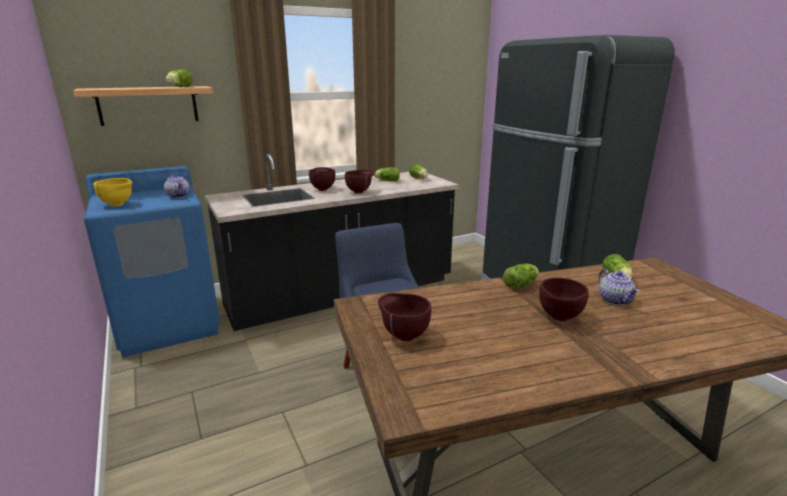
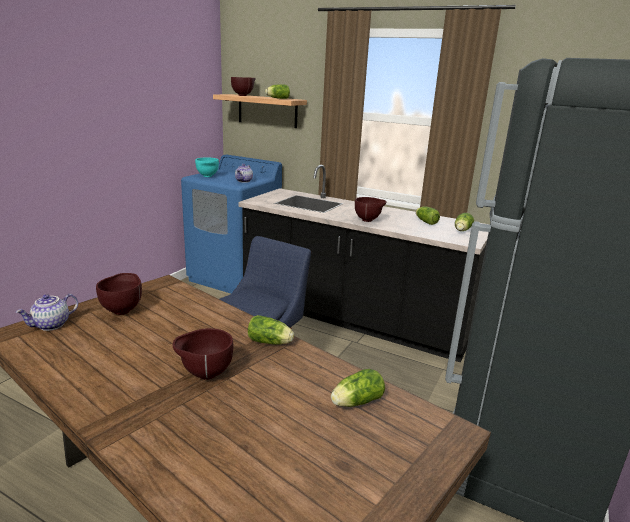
camera: 55 degrees right, 0 degrees up
yellow bowl [93,178,132,206] -> turquoise bowl [195,157,219,177]
brown bowl [309,167,335,191] -> brown bowl moved to [231,77,256,96]
teapot [599,269,640,305] -> teapot moved to [15,294,78,331]

